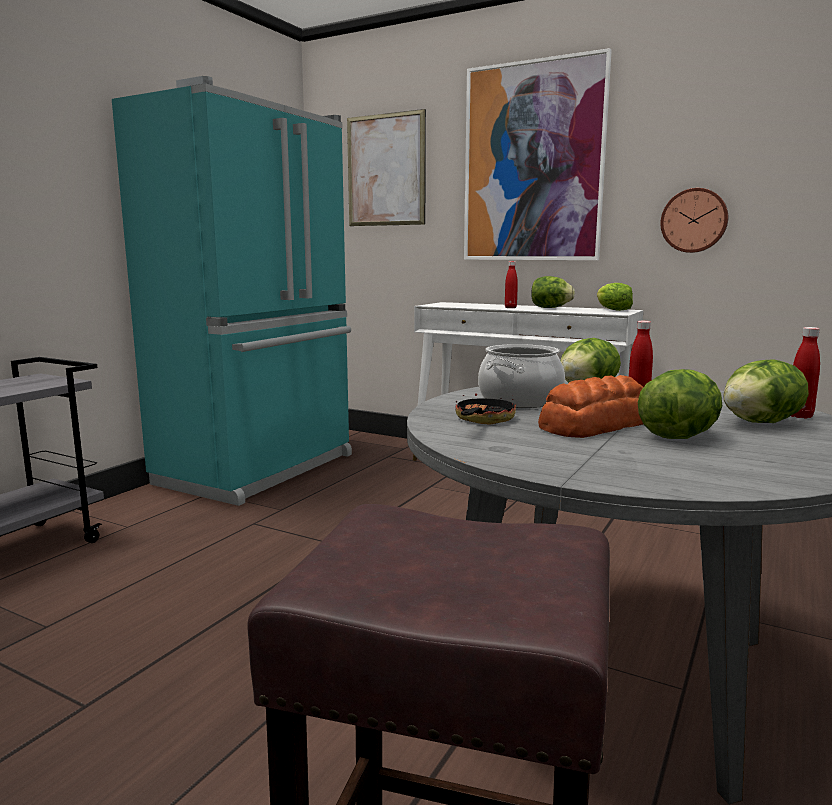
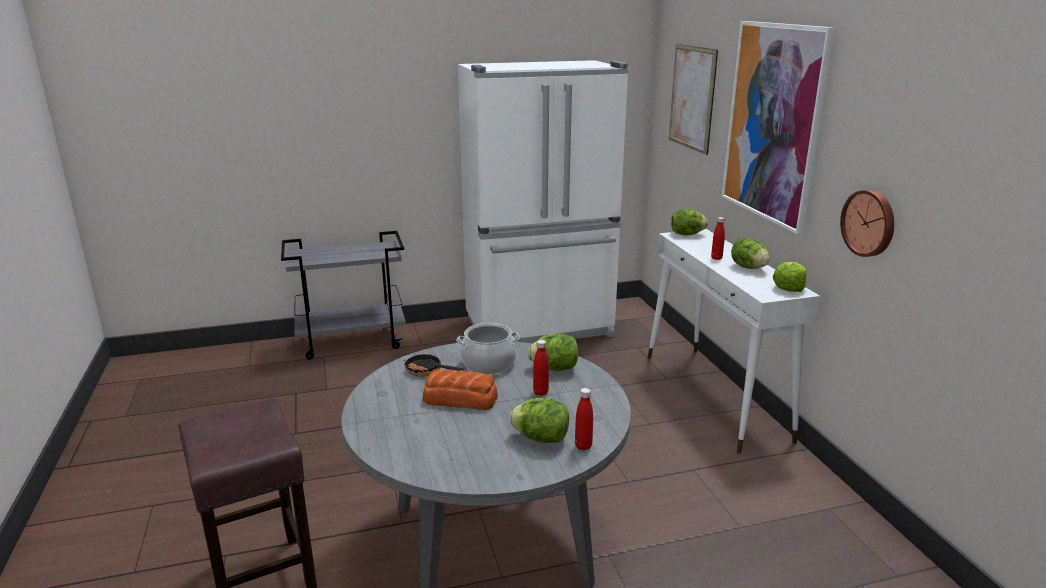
camera: 45 degrees right, 10 degrees up
turquoise fridge [112,76,352,506] -> white fridge [458,60,629,344]
frying pan [455,385,516,425] -> frying pan turned 120 degrees counterclockwise [404,352,464,377]
lettuce [638,369,722,439] -> lettuce moved to [671,209,708,235]

